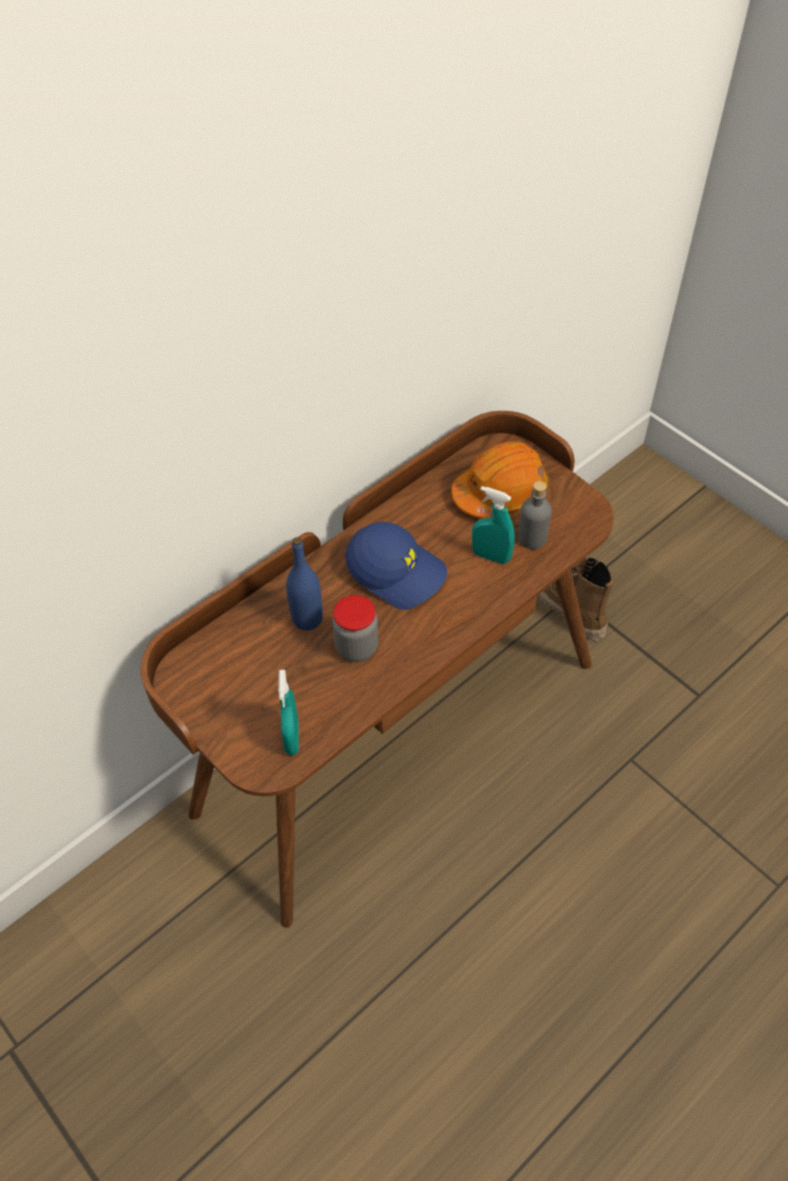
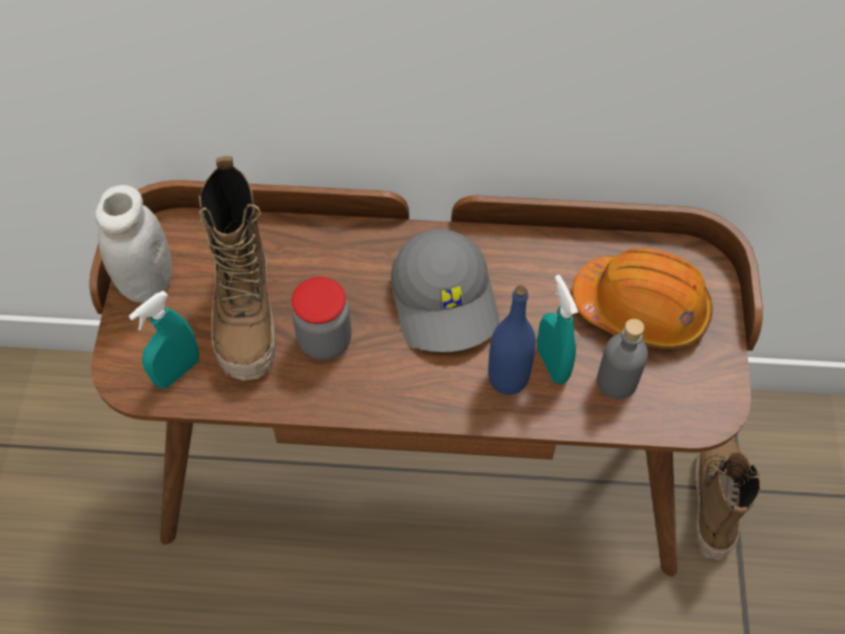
camera: 45 degrees right, 5 degrees up
blue bottle [286,537,323,630] -> blue bottle moved to [488,285,536,395]
blue cap [345,522,447,610] -> grey cap [391,229,499,352]
none -> white jar [95,185,172,303]
none -> boot [199,156,275,381]

